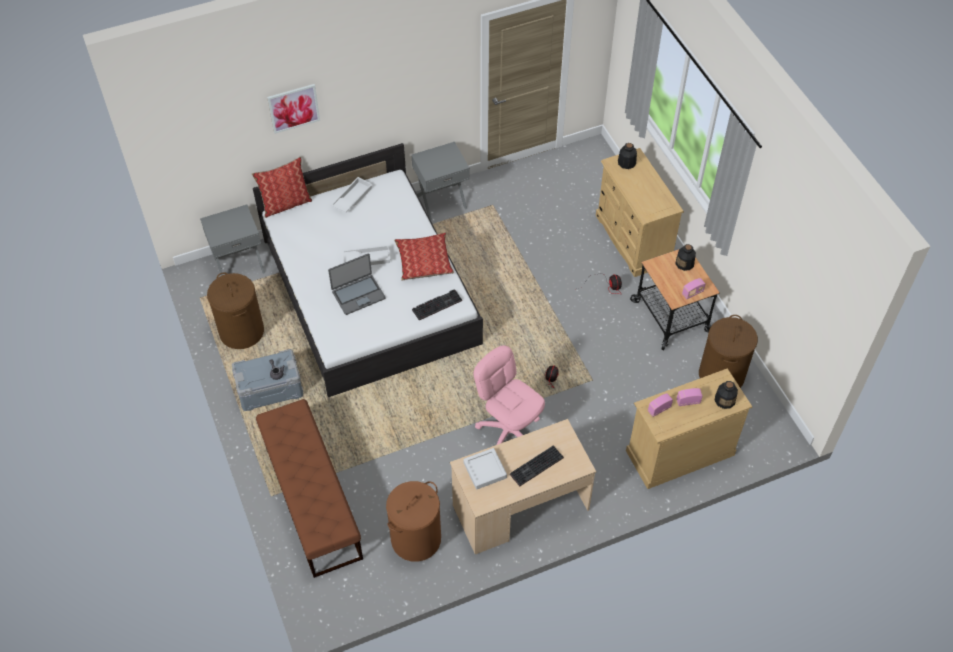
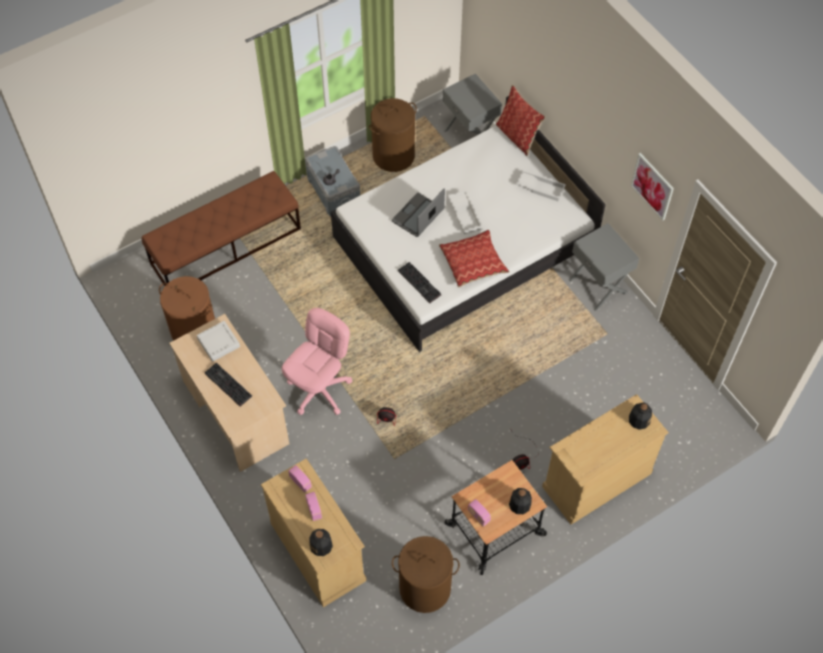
camera: 80 degrees right, 5 degrees up
picture [267,84,320,134] -> picture moved to [631,153,674,221]
laptop [328,254,385,315] -> laptop turned 75 degrees clockwise [392,189,445,237]

